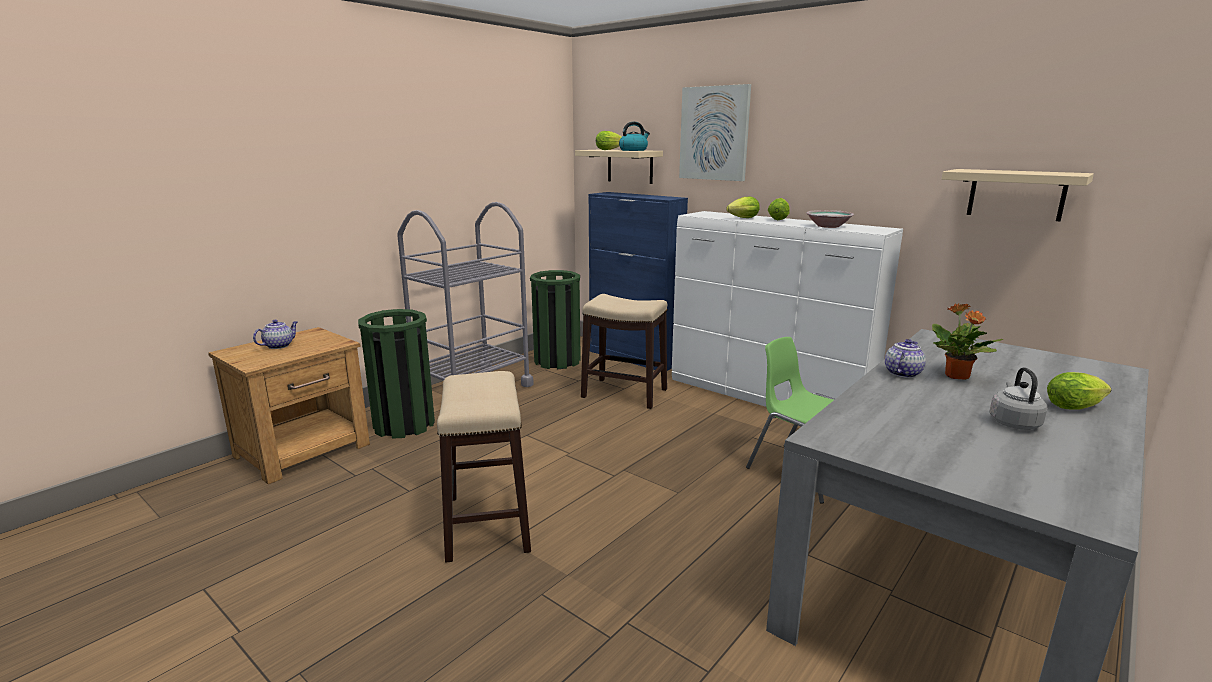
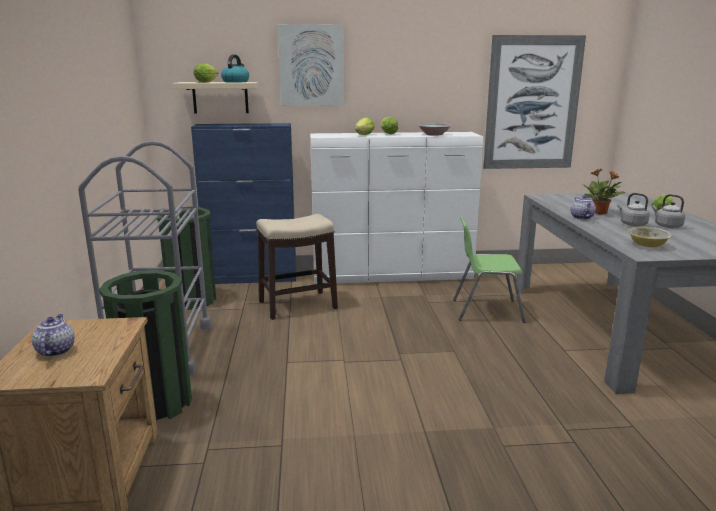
camera: 45 degrees left, 0 degrees up
stool [437,371,531,563] -> none
beige shelf [942,169,1094,221] -> picture [483,35,586,169]
none -> grey kettle [617,193,650,226]
none -> bowl [628,227,672,247]

